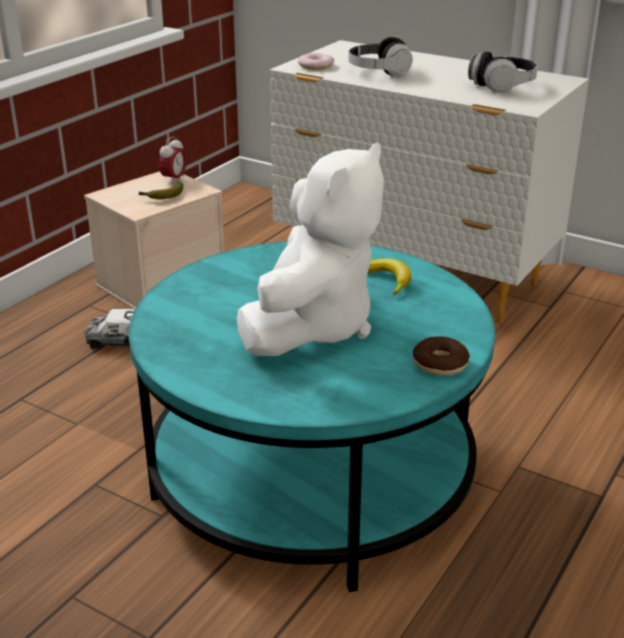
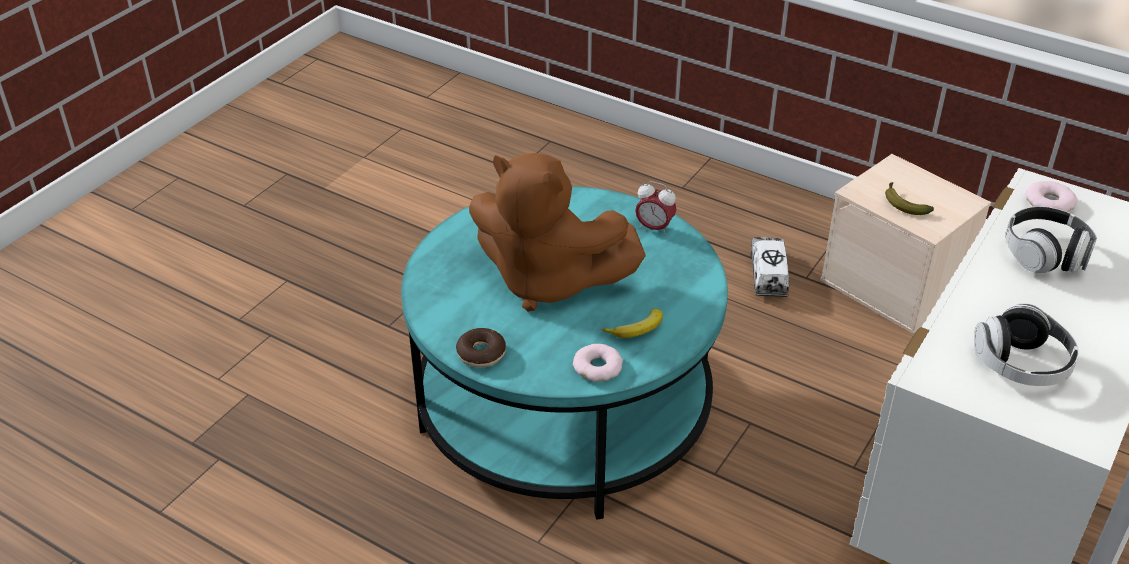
camera: 90 degrees right, 10 degrees up
alarm clock [159,136,187,185] -> alarm clock moved to [635,181,676,235]
white plush toy [237,142,384,356] -> brown plush toy [469,153,646,312]
none -> donut [573,344,623,382]

